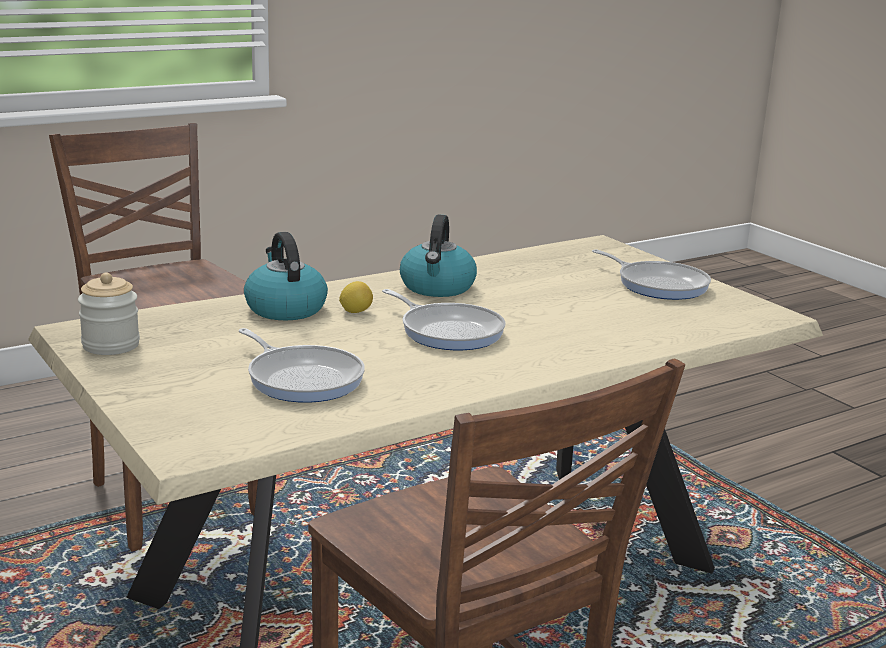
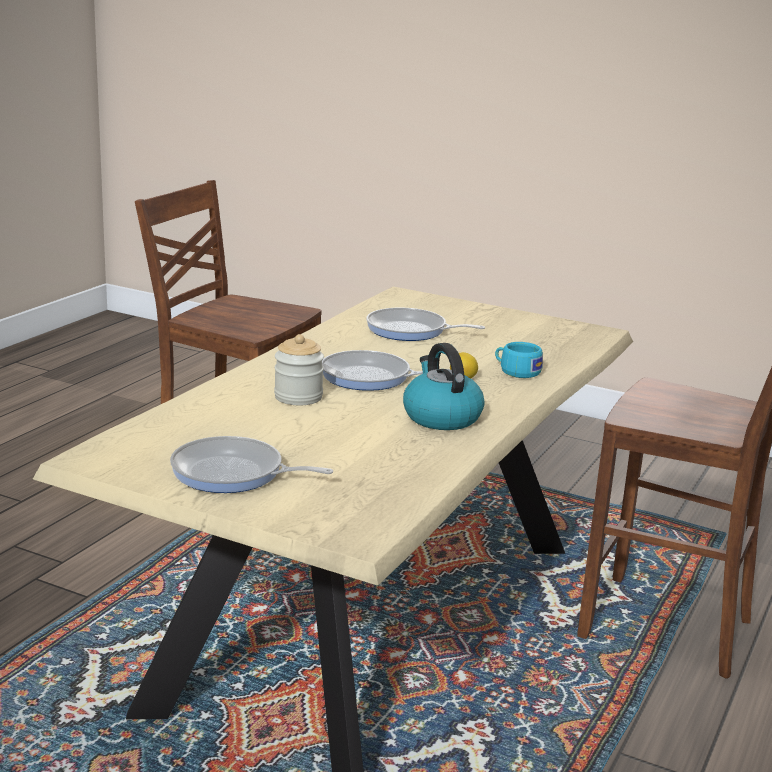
camera: 150 degrees right, 0 degrees up
jar [78,273,140,355] -> jar moved to [274,334,324,405]
kettle [244,232,328,320] -> turquoise cup [495,342,543,378]

